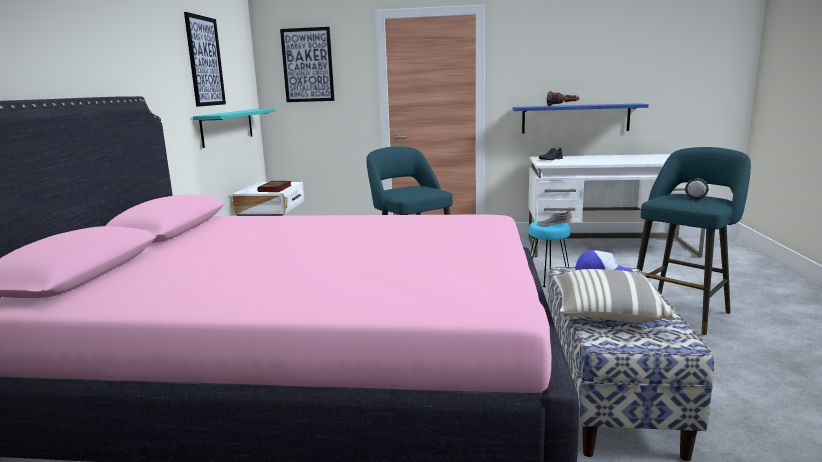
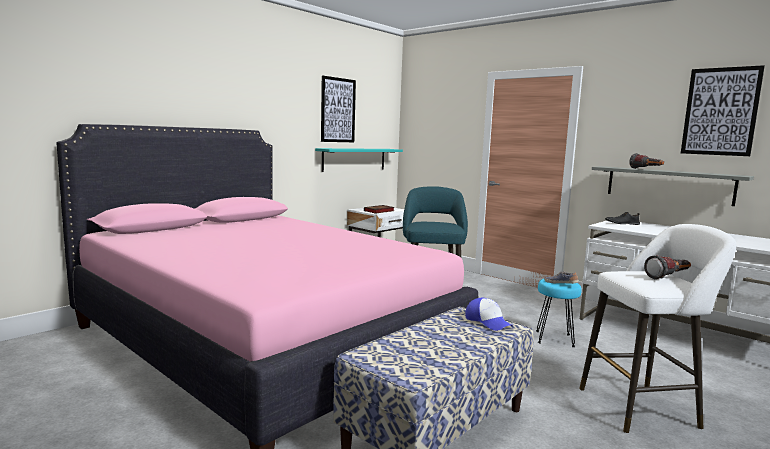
camera: 35 degrees right, 5 degrees down
picture [280,27,335,102] -> picture moved to [681,65,765,156]
blue shelf [513,103,649,133] -> grey shelf [592,166,754,206]
pillow [553,269,676,323] -> none
turquoise stool [637,147,751,335] -> white stool [579,224,736,433]

